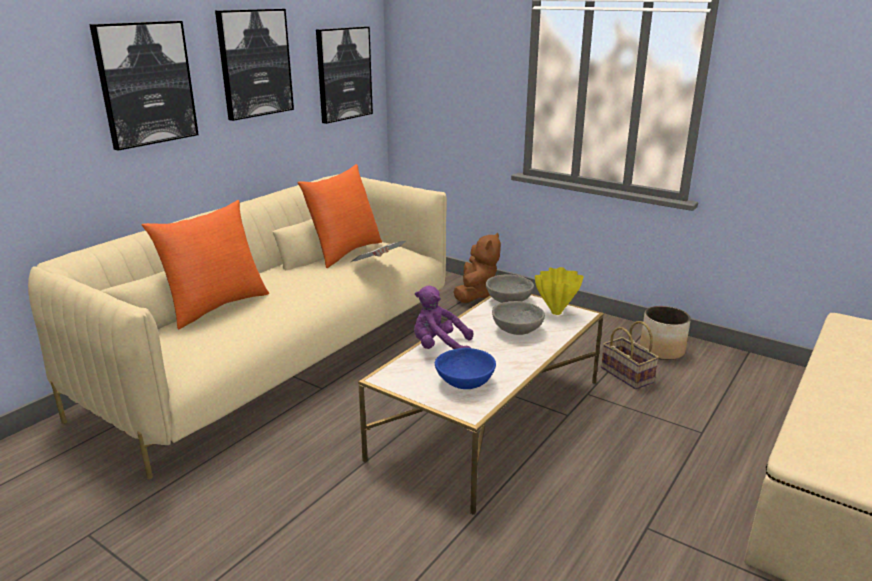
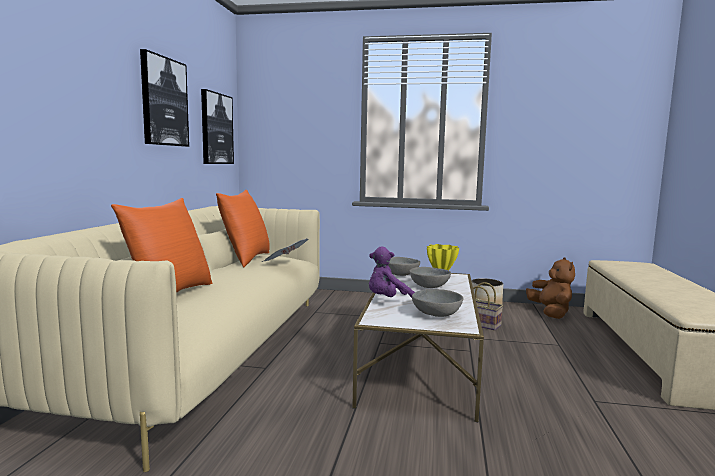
camera: 25 degrees left, 15 degrees down
picture [89,21,199,151] -> none
blue bowl [435,348,496,389] -> grey bowl [412,289,463,317]
brown plush toy [454,232,501,303] -> brown plush toy moved to [526,257,575,319]

